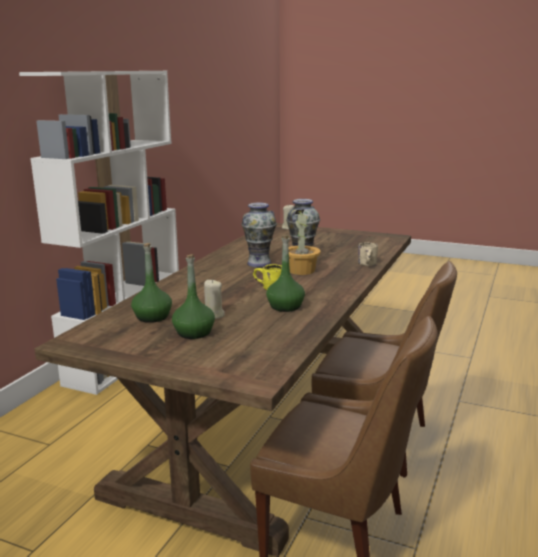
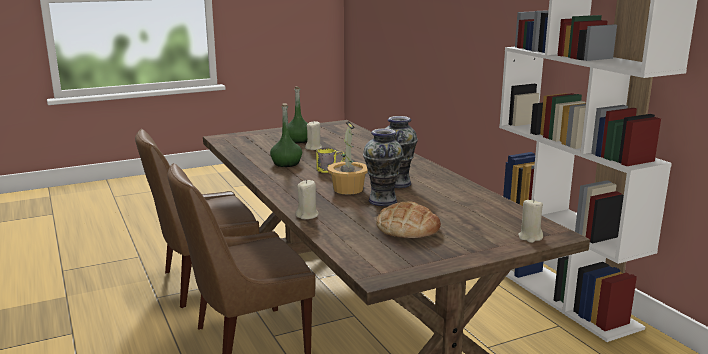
camera: 130 degrees right, 0 degrees up
green bottle [131,243,172,323] -> none
beige mug [358,242,378,266] -> beige candle [295,180,319,219]
none -> bread [376,201,441,238]

